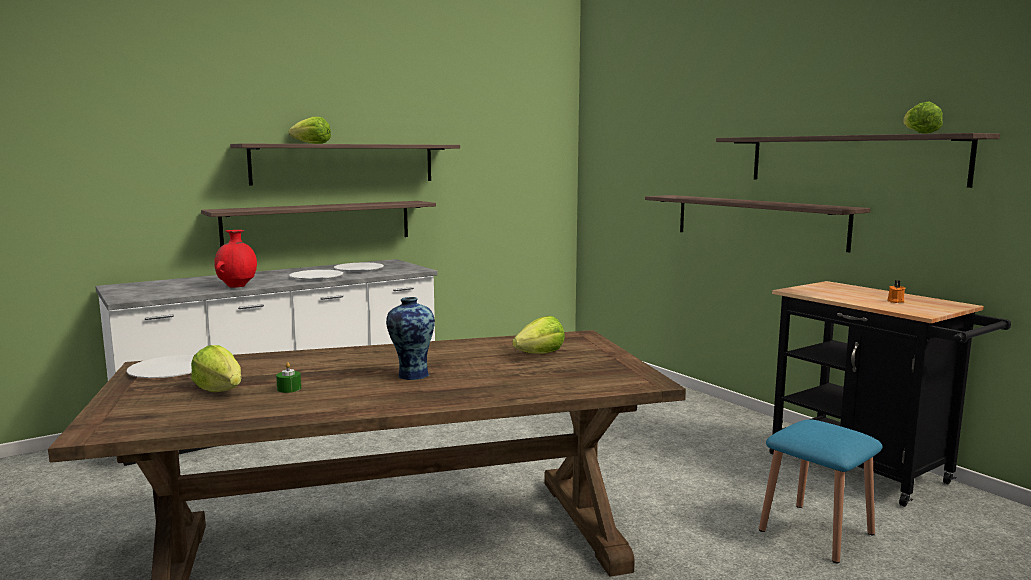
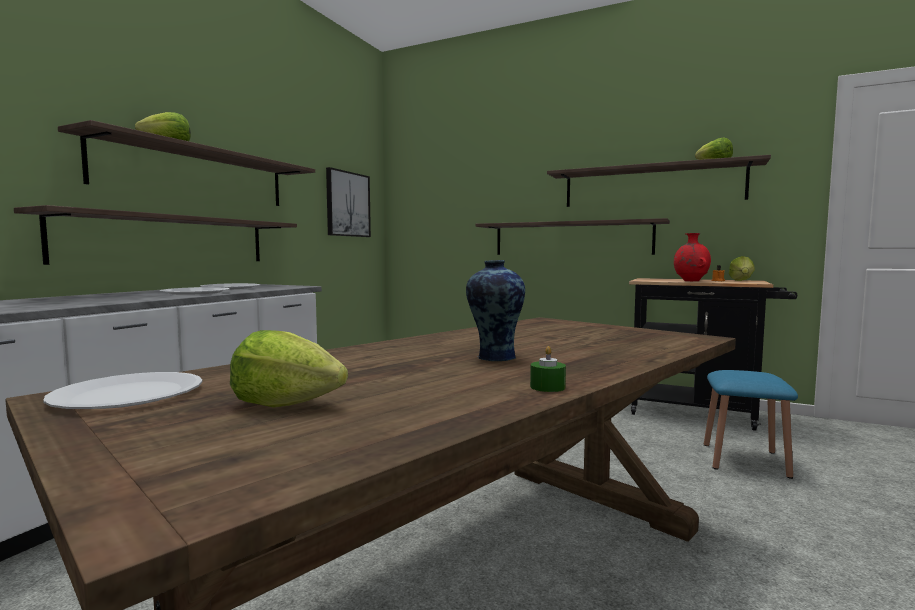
camera: 30 degrees left, 5 degrees down
red vase [214,230,257,288] -> red vase moved to [674,233,711,281]
green candle [276,362,301,393] -> green candle moved to [530,346,566,392]
lettuce [512,316,565,353] -> lettuce moved to [729,256,755,281]
none -> picture [326,167,371,237]

